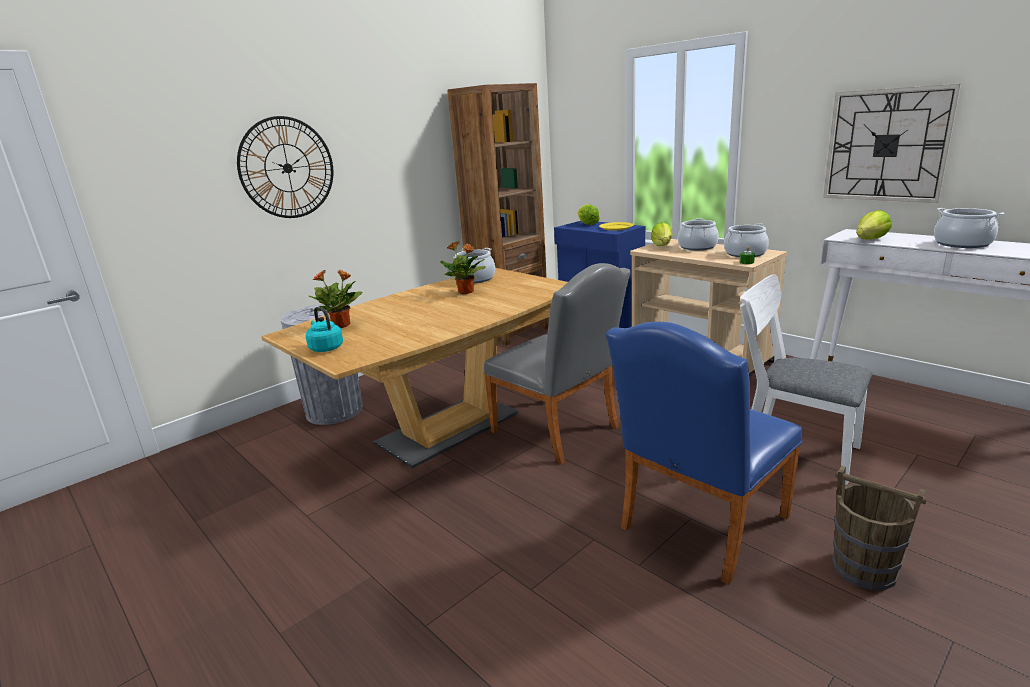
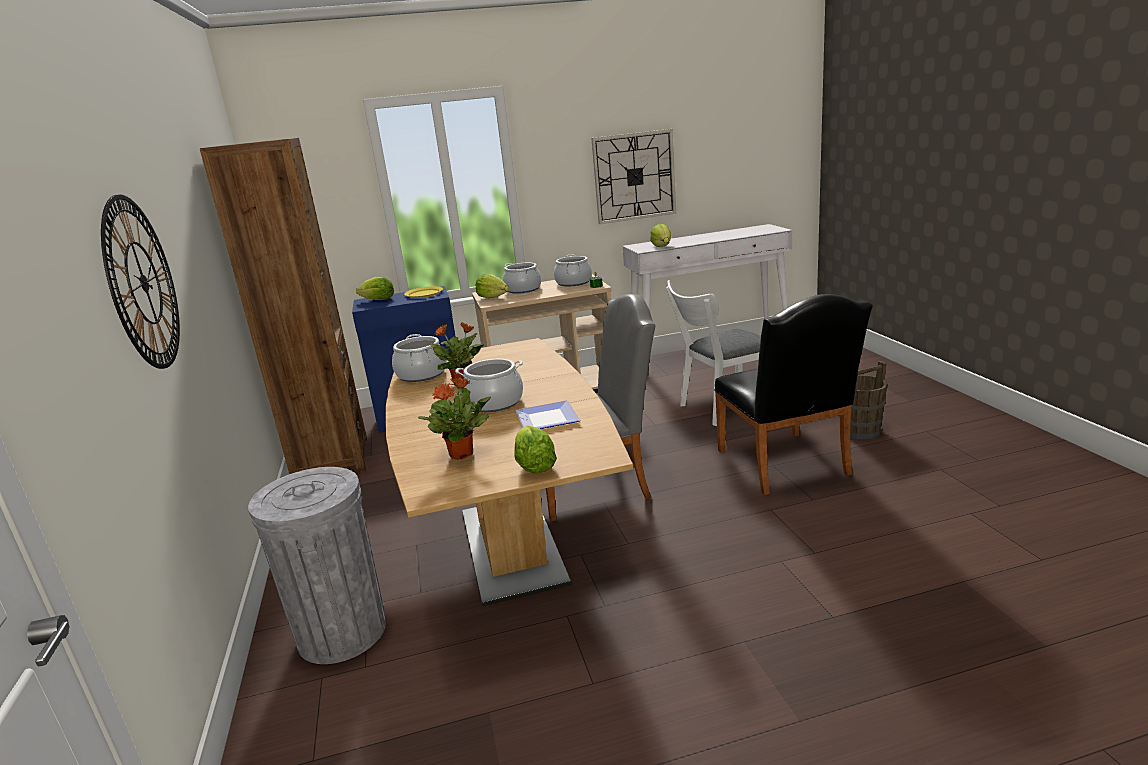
camera: 60 degrees left, 0 degrees up
turquoise kettle [306,307,343,352] -> lettuce [514,425,557,474]
blue chair [606,322,803,585] -> black chair [714,294,873,495]
cooking pot [934,208,1004,248] -> cooking pot moved to [455,359,523,412]
none -> plate [516,401,580,429]

